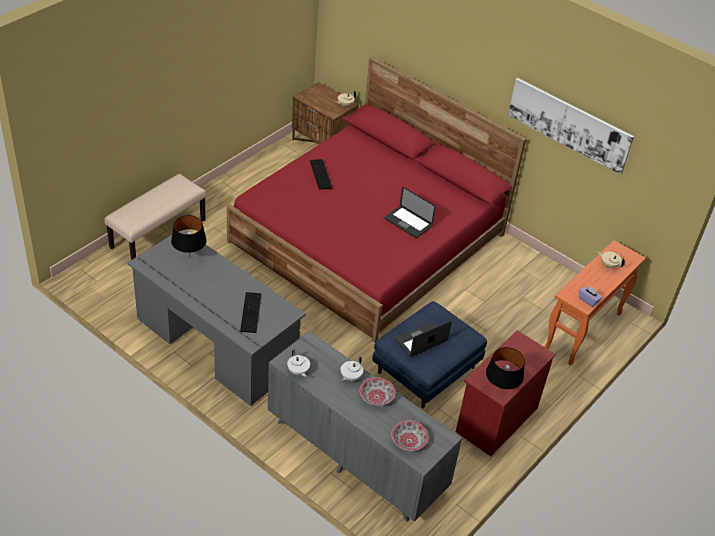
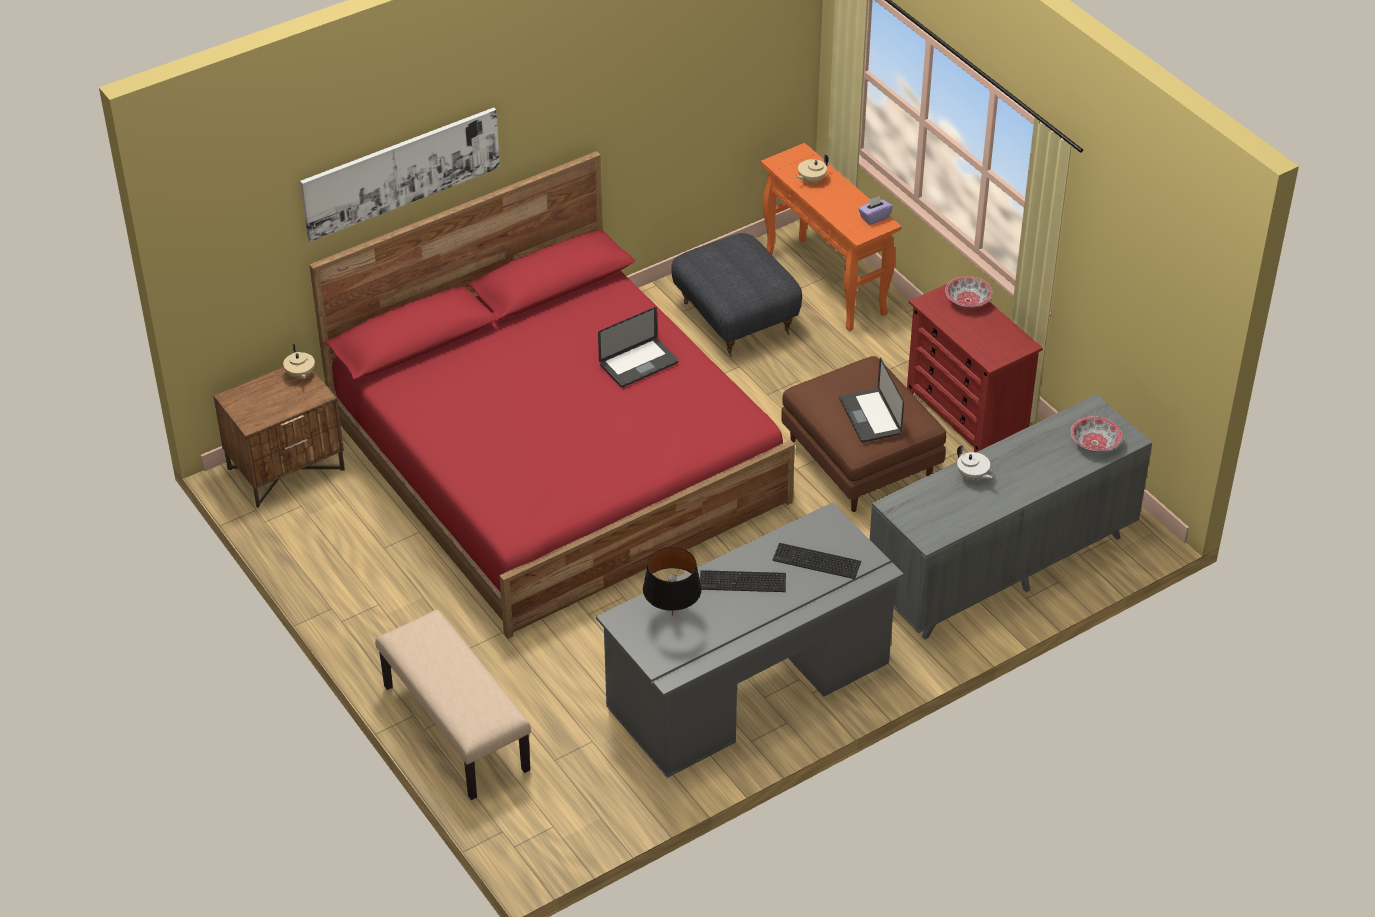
camera: 70 degrees left, 0 degrees up
white teapot [287,350,310,377] -> none
keyboard [310,159,332,190] -> keyboard moved to [700,570,786,592]
bowl [360,377,395,406] -> bowl moved to [945,276,993,308]
blue ottoman [372,301,487,408] -> brown ottoman [781,356,946,512]
black table lamp [486,347,525,391] -> none
picture [508,78,634,175] -> picture moved to [300,108,500,242]
none -> grey ottoman [671,233,802,357]

